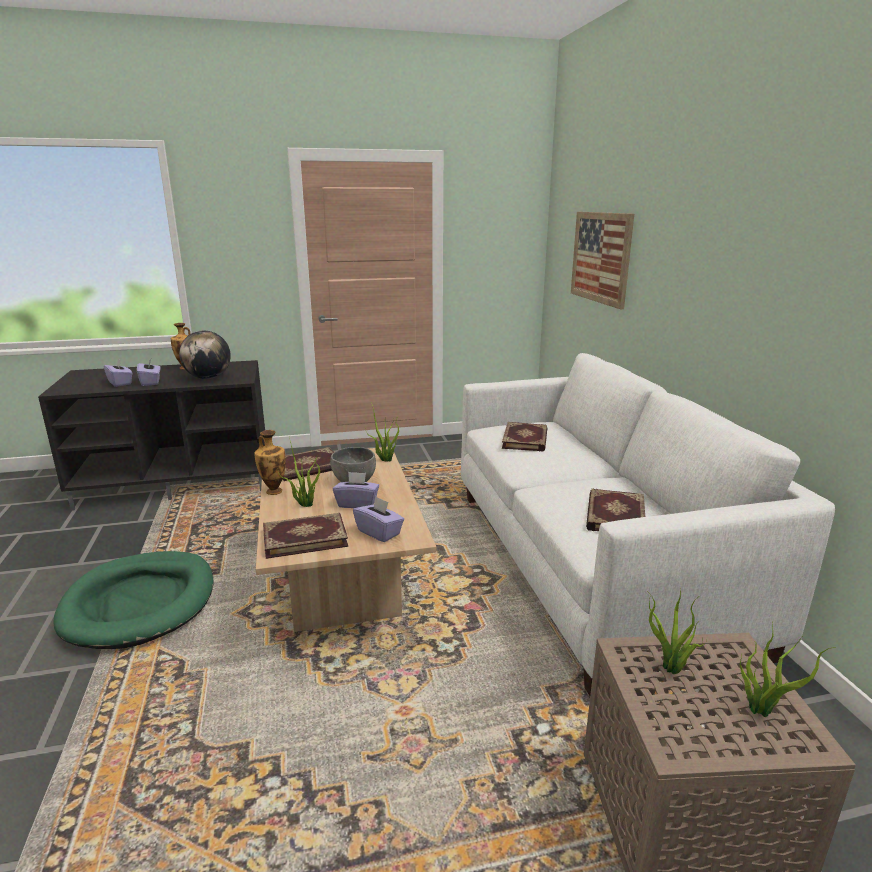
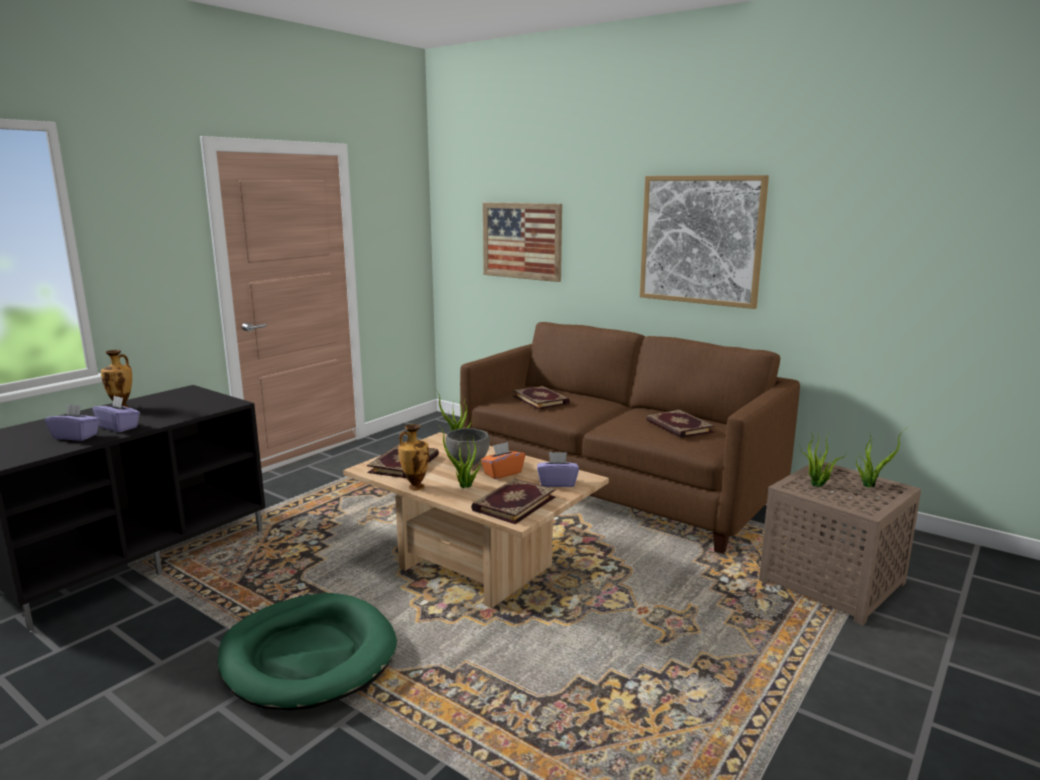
camera: 40 degrees left, 5 degrees down
globe [179,331,231,379] -> none
purple tissue box [333,472,379,508] -> orange tissue box [481,442,525,479]
white sofa [461,353,835,696] -> brown sofa [460,322,800,554]
none -> picture [640,175,769,309]

